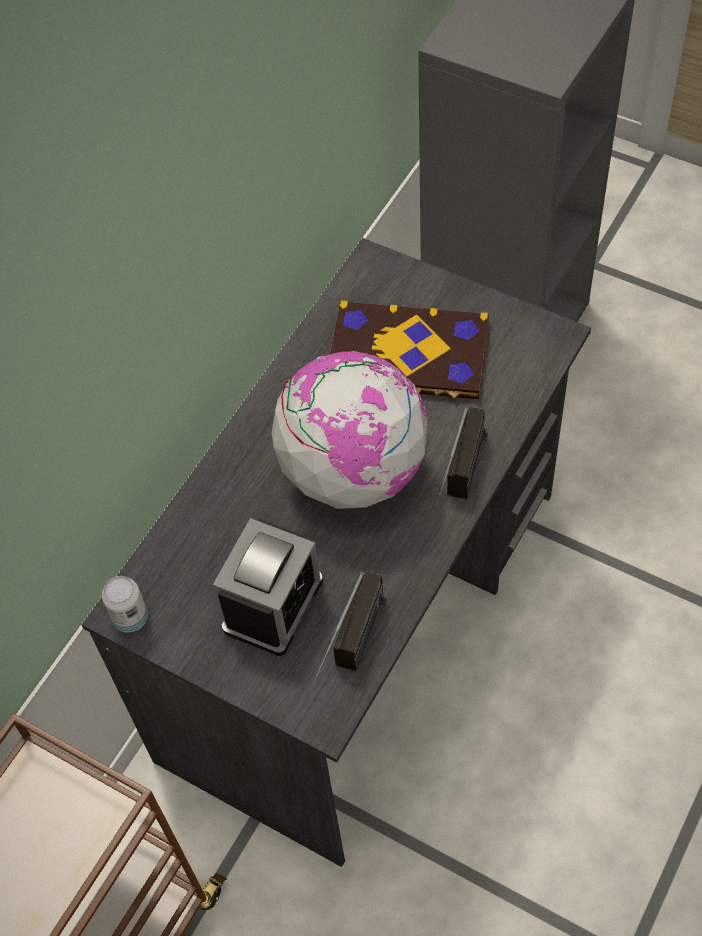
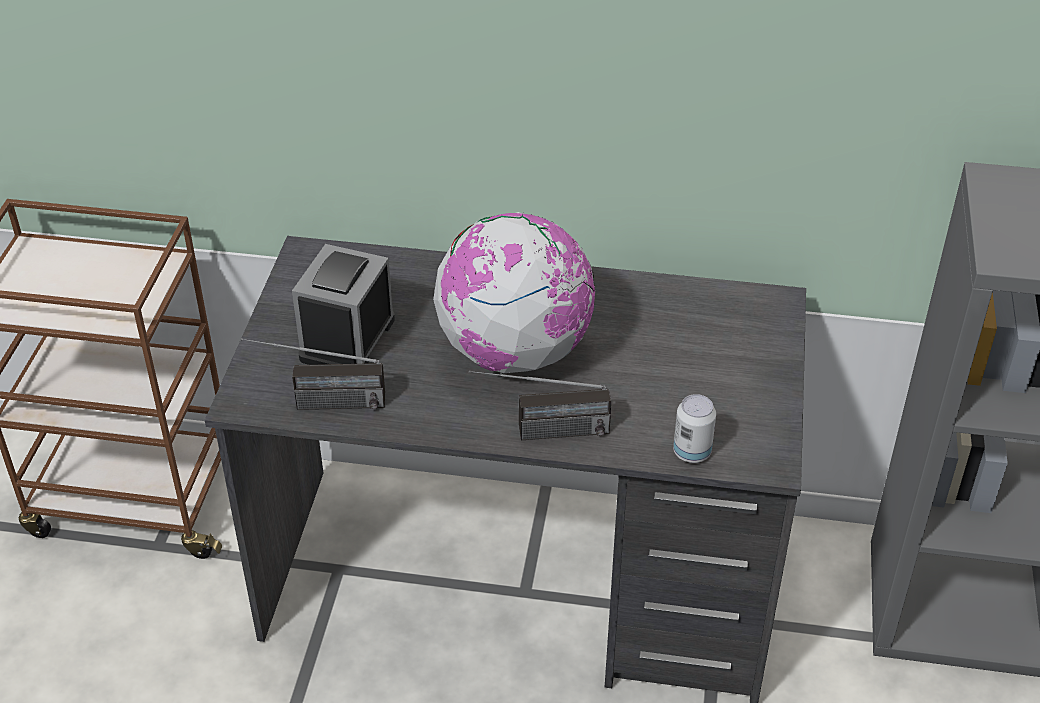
camera: 65 degrees right, 15 degrees down
can [102,576,148,632] -> can moved to [673,394,716,463]
alarm clock [213,518,323,656] -> alarm clock turned 105 degrees clockwise [292,244,395,365]
book [330,300,489,399] -> none

